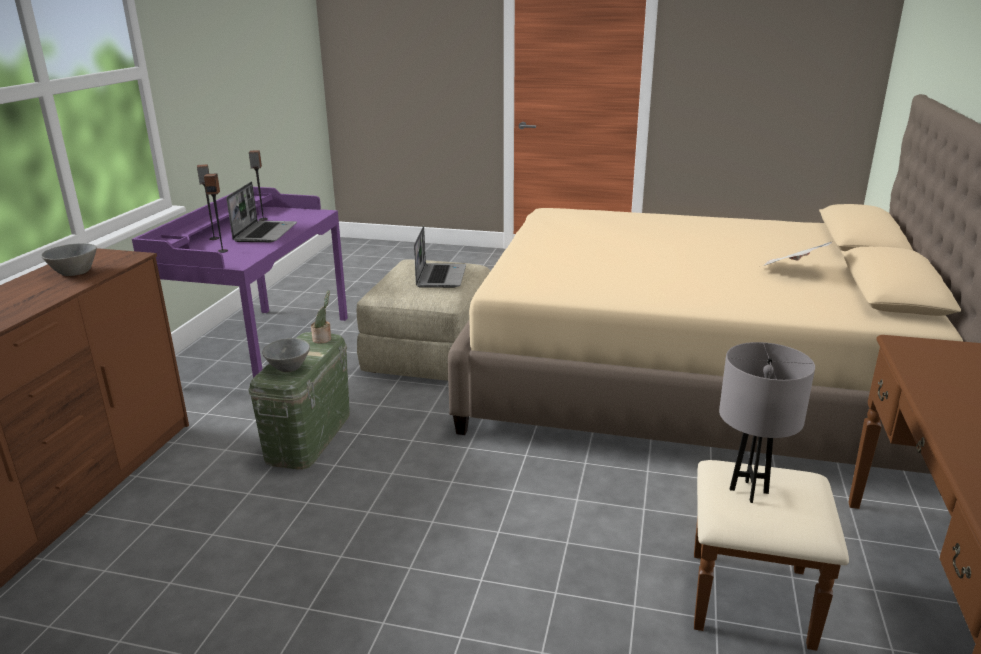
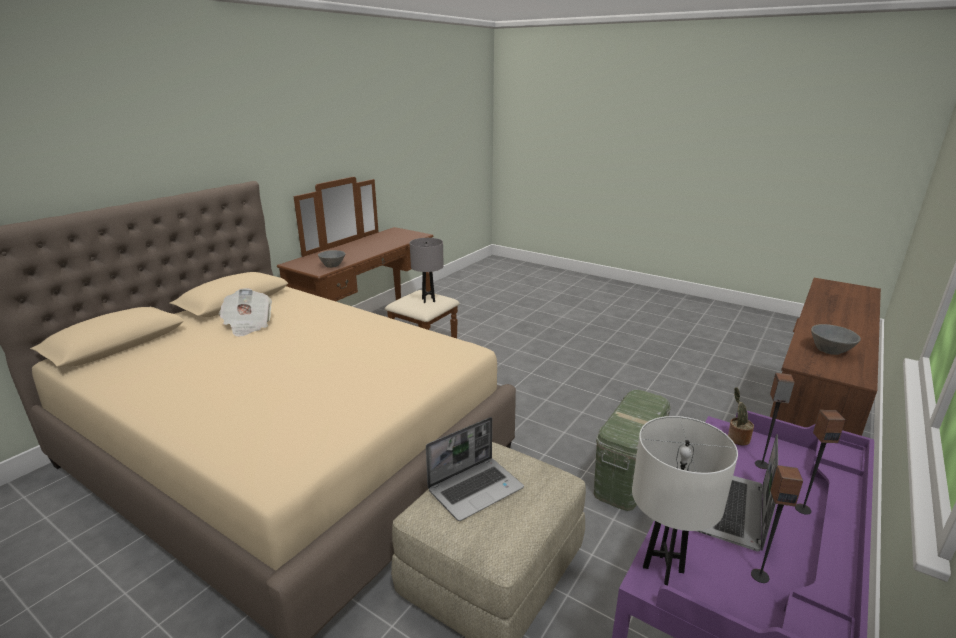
camera: 160 degrees left, 0 degrees up
grey bowl [262,338,310,372] -> grey bowl moved to [318,250,345,268]
potted plant [311,290,331,344] -> potted plant moved to [728,387,754,446]
laptop [414,226,466,288] -> laptop turned 150 degrees counterclockwise [426,417,524,521]
none -> white table lamp [632,416,738,585]

